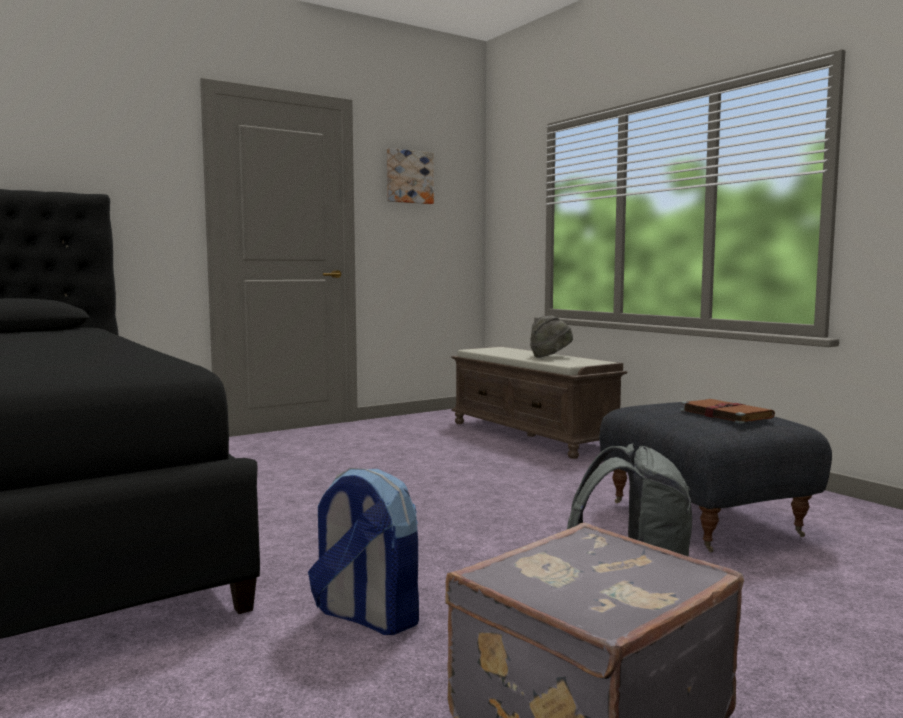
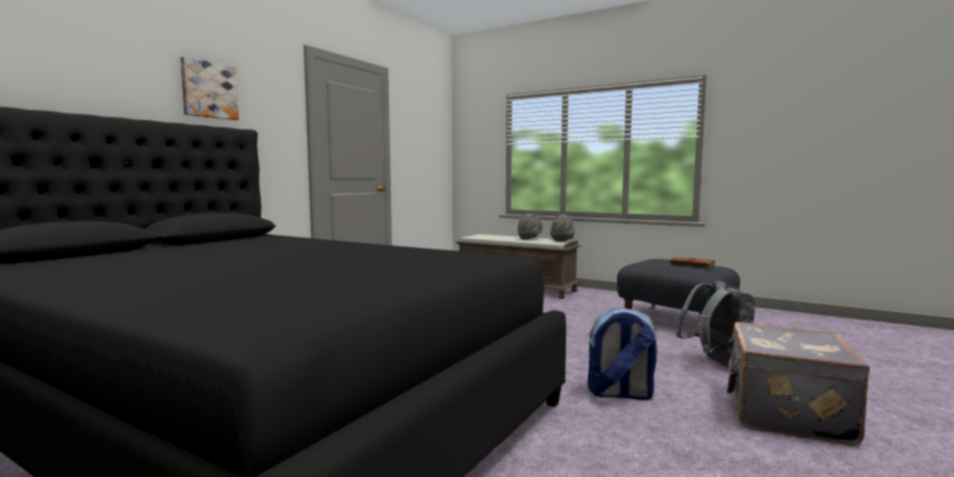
camera: 25 degrees left, 0 degrees up
picture [387,148,434,204] -> picture moved to [180,57,239,120]
none -> grey hat [550,214,575,242]

